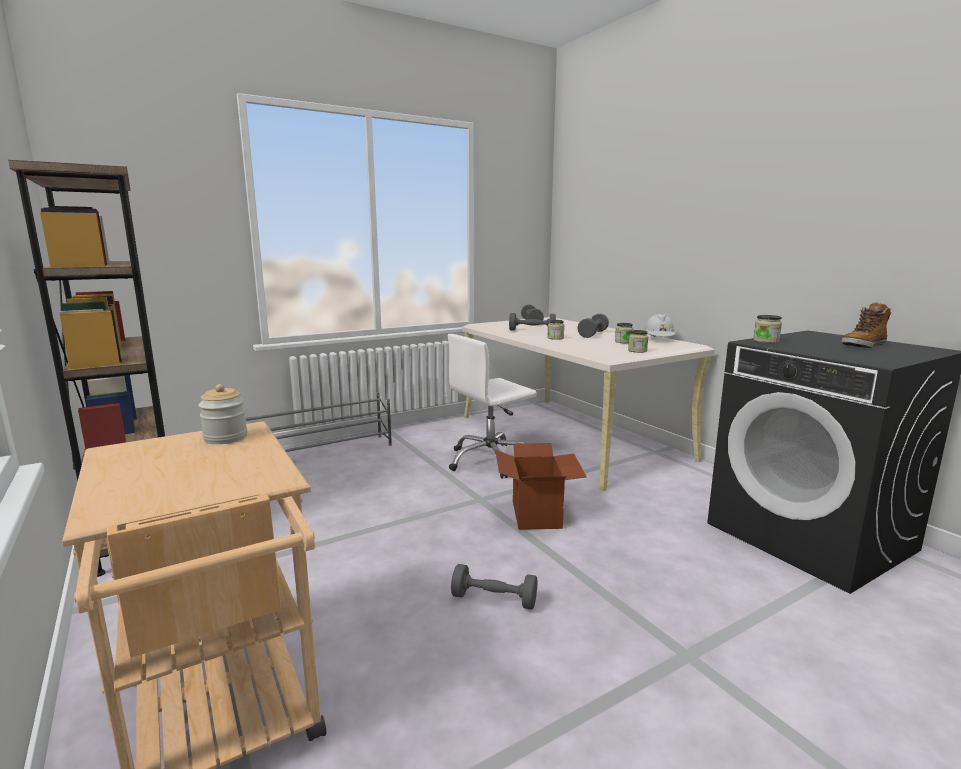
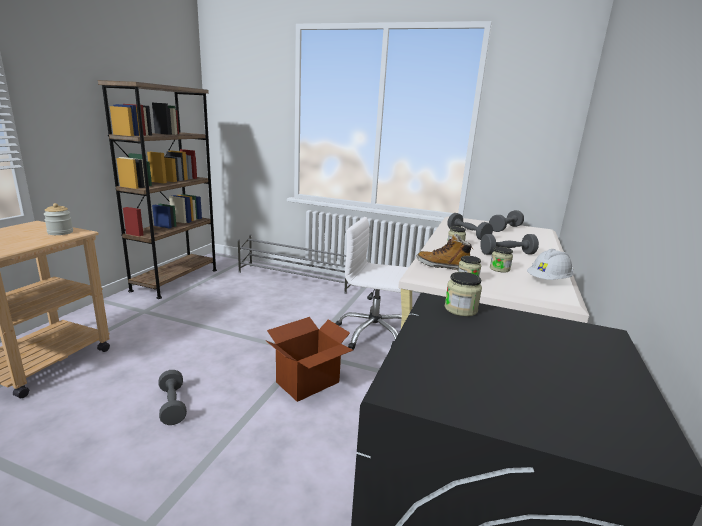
camera: 50 degrees right, 5 degrees up
boot [841,302,891,348] -> boot moved to [416,234,474,270]

